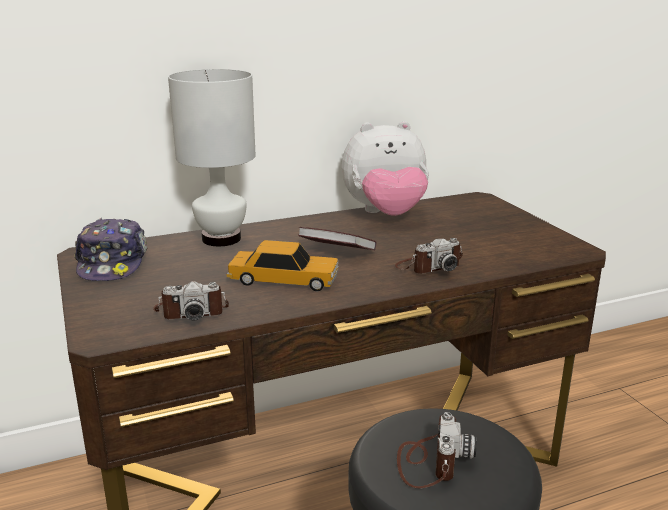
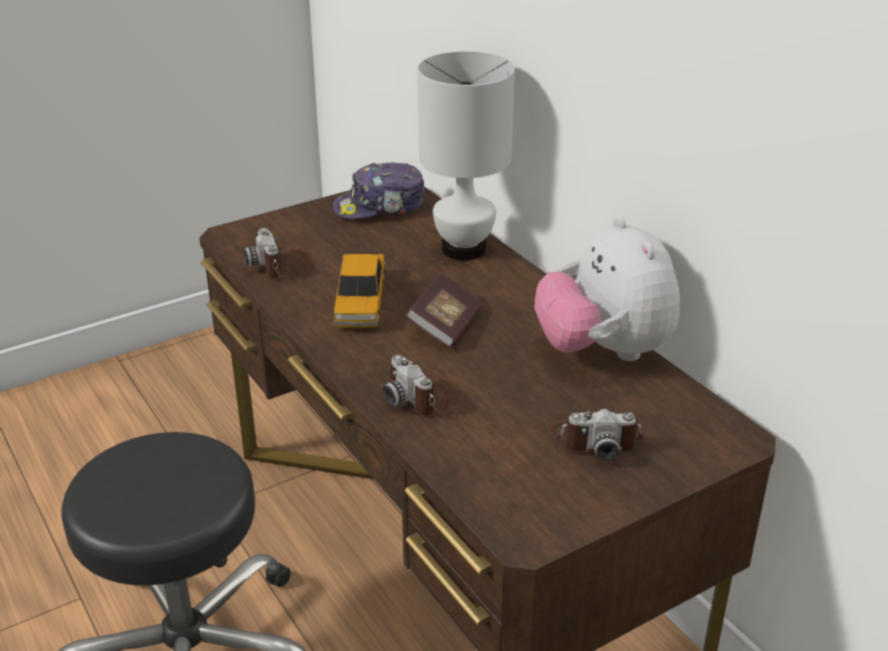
camera: 80 degrees right, 10 degrees up
camera [397,412,477,489] -> camera moved to [549,409,643,460]

